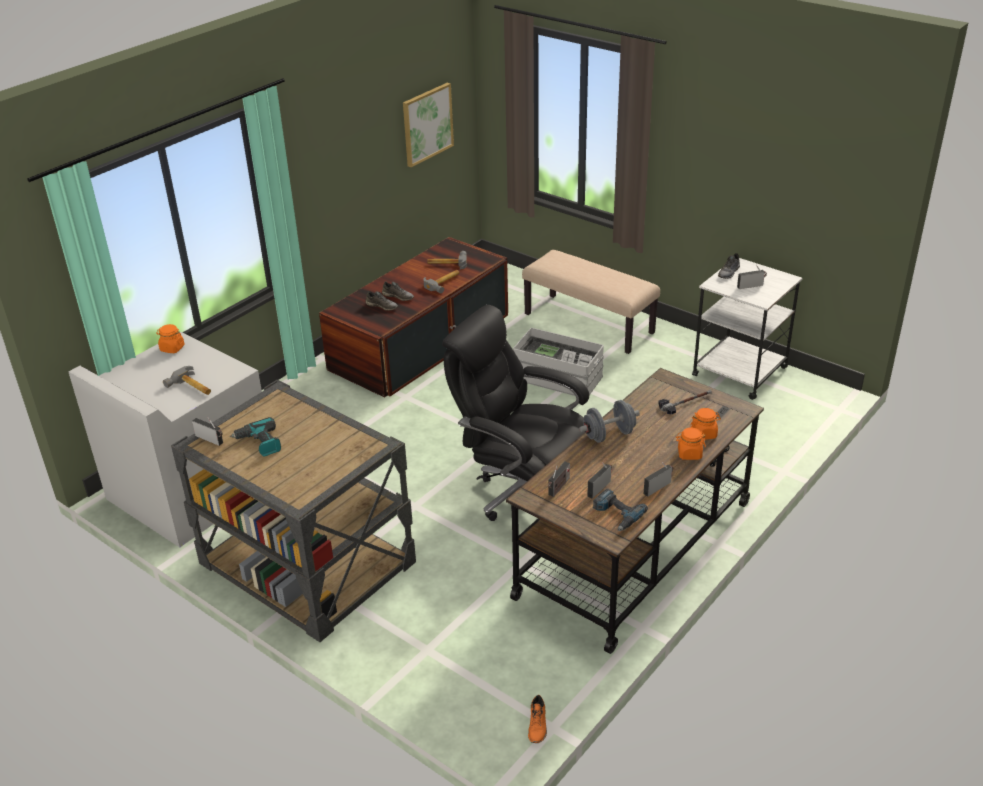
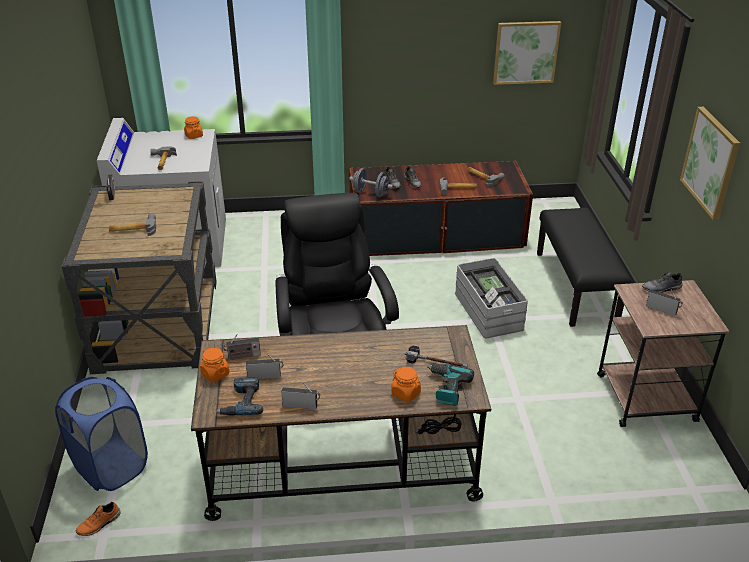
camera: 45 degrees right, 0 degrees up
power drill [230,417,281,457] -> power drill moved to [427,363,474,406]
beige bench [522,250,660,354] -> black bench [537,208,631,327]
grey dumbbell [579,400,640,443] -> grey dumbbell moved to [349,168,393,197]
orange jar [676,427,706,460] -> orange jar moved to [200,348,230,382]
white cart [692,258,802,400] -> brown cart [597,280,729,427]
none -> blue laundry basket [55,377,148,491]
none -> hammer [109,213,156,236]
none -> picture [680,107,740,220]

